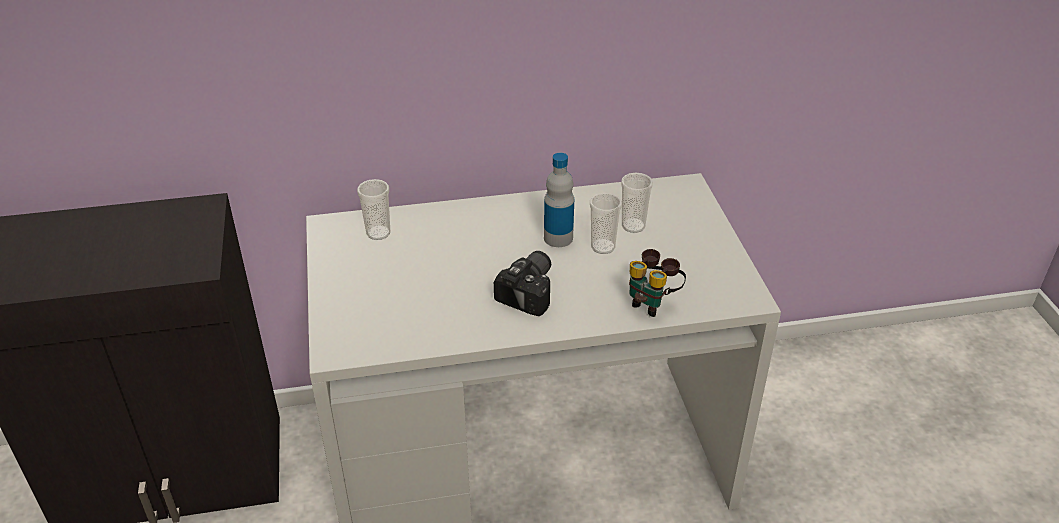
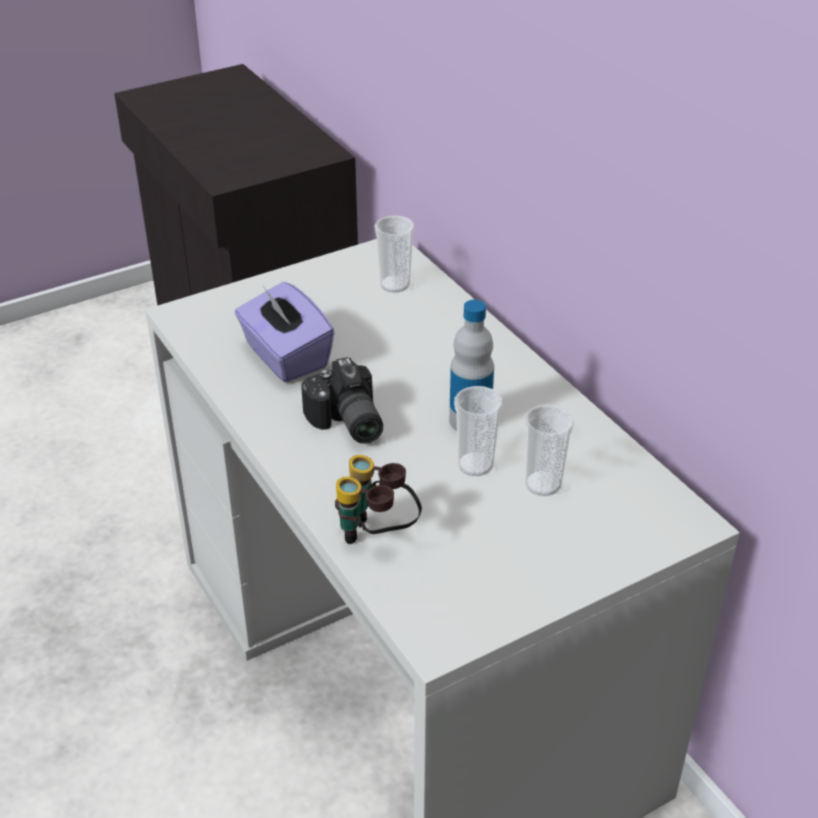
camera: 70 degrees right, 0 degrees up
camera [494,251,551,316] -> camera turned 60 degrees clockwise [301,357,383,444]
none -> purple tissue box [235,282,334,382]

